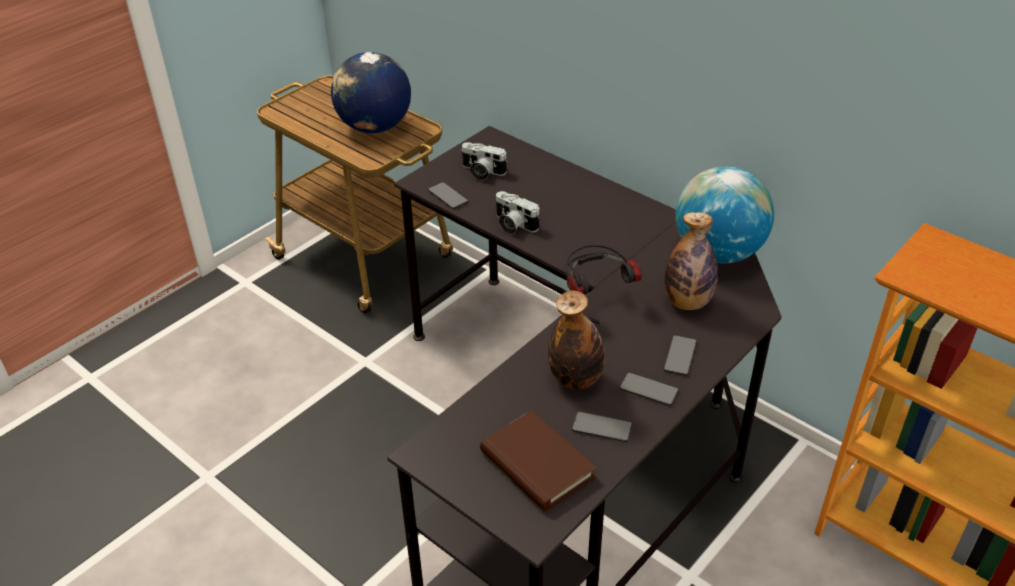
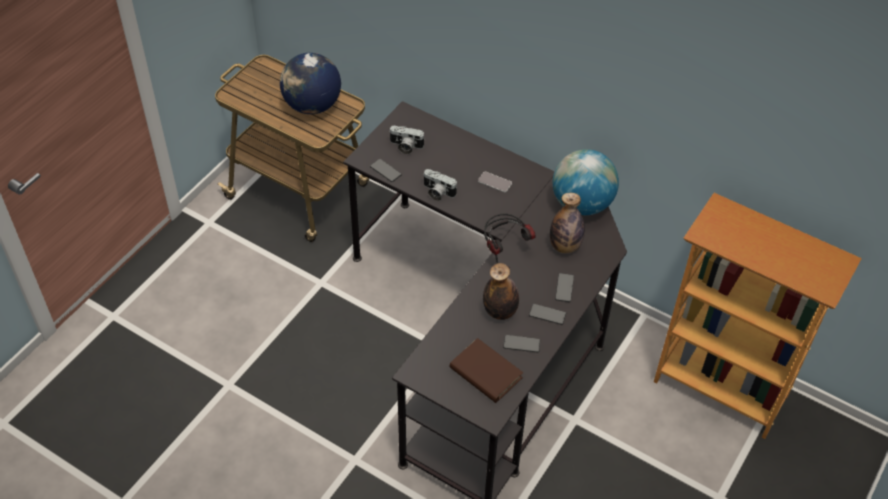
camera: 10 degrees left, 10 degrees up
none -> phone [478,172,512,193]

